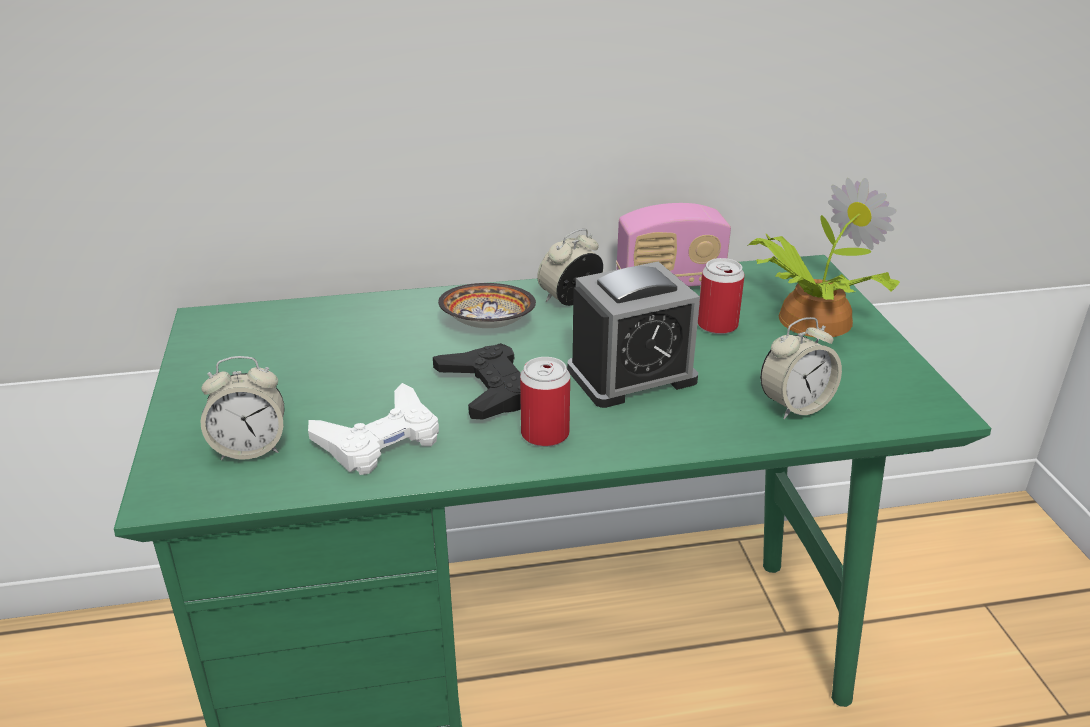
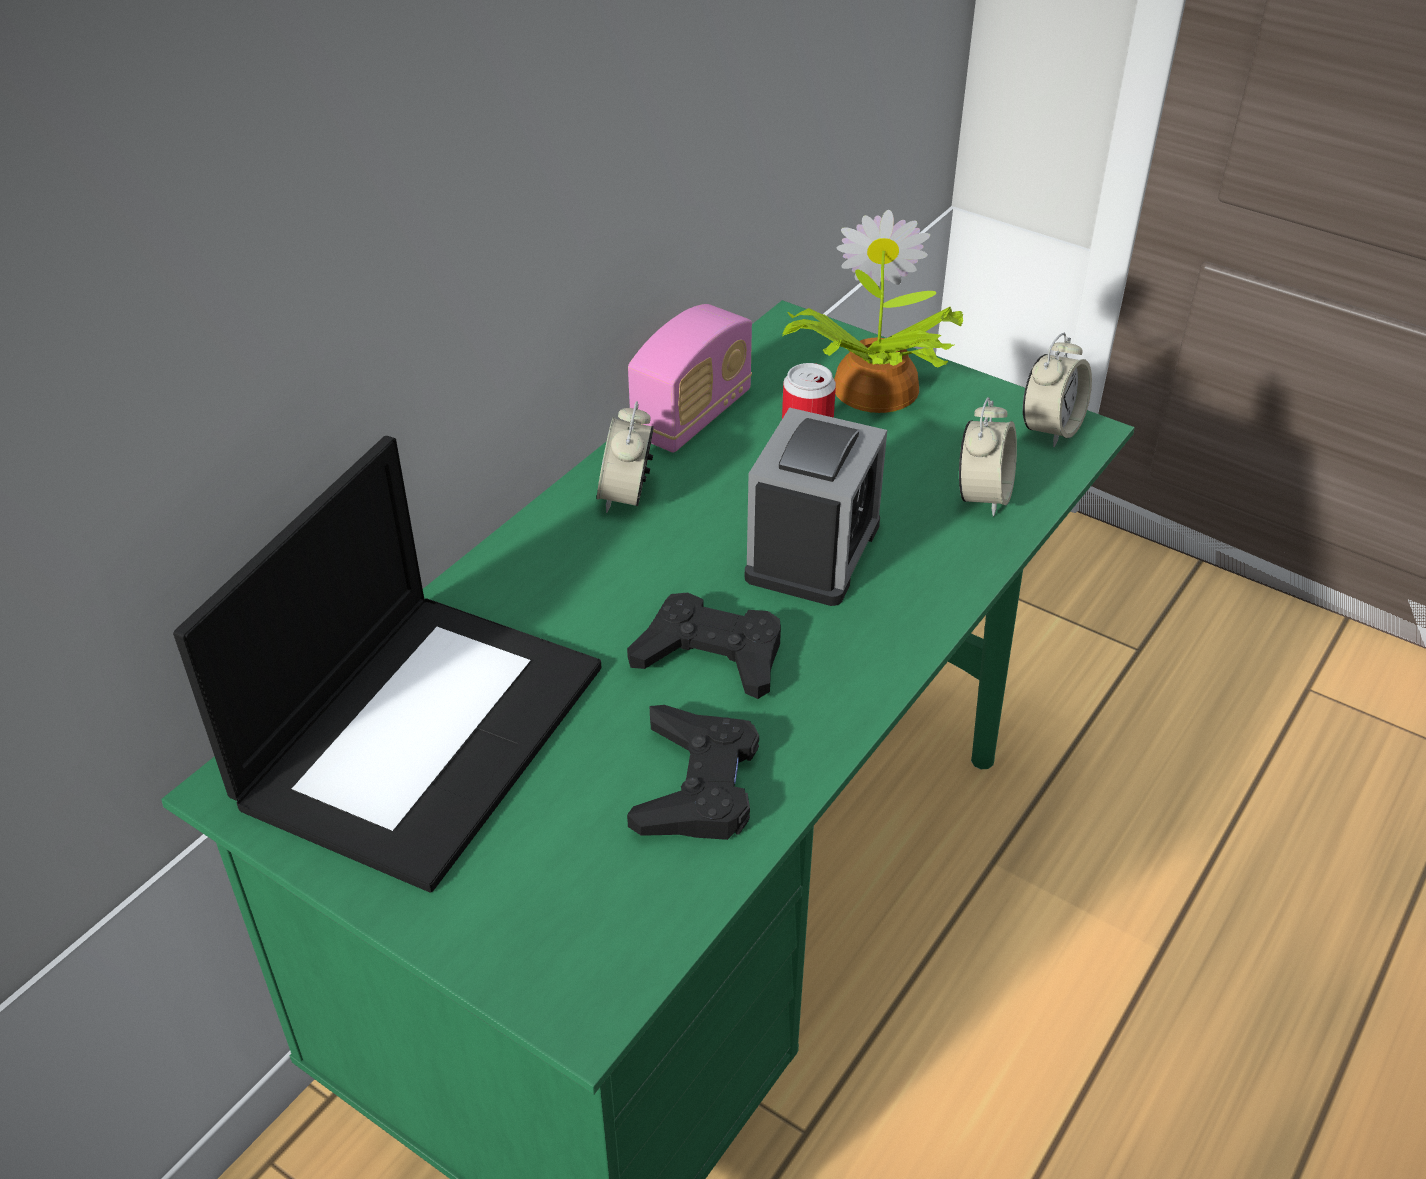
camera: 45 degrees left, 10 degrees up
alarm clock [200,356,284,460] -> alarm clock moved to [1023,333,1092,447]
white game controller [308,383,439,475] -> black game controller [627,705,759,840]
bowl [438,283,536,328] -> none
can [520,357,570,447] -> none
none -> laptop [173,436,601,893]

